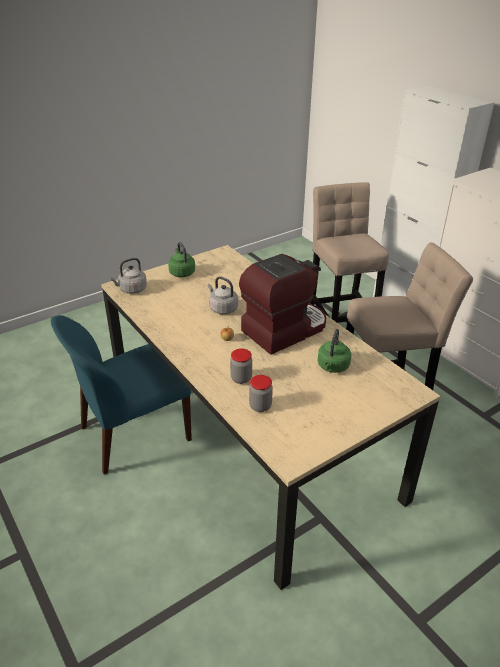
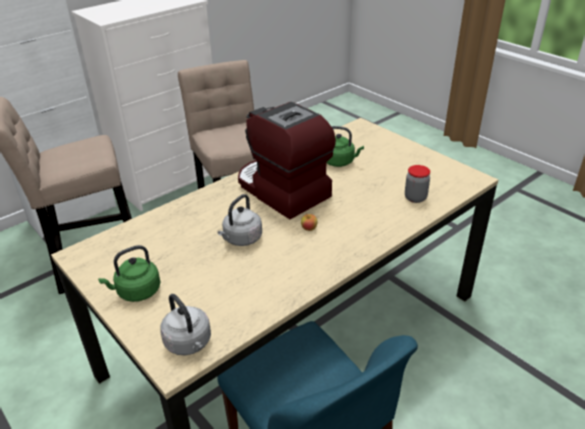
camera: 95 degrees left, 0 degrees up
jar [230,348,252,384] -> none

